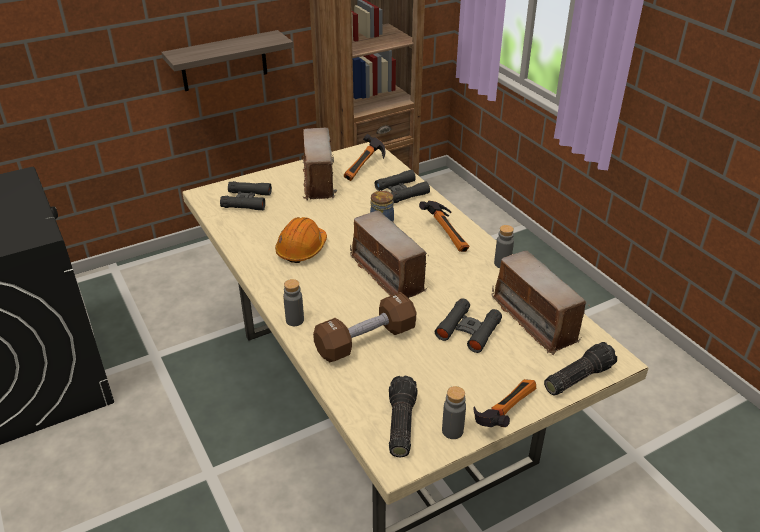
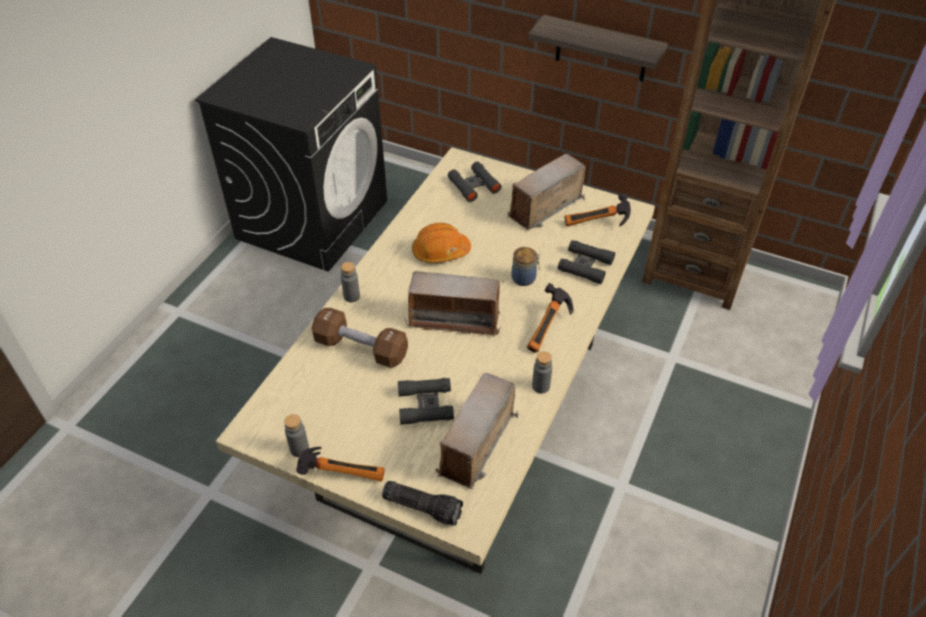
camera: 55 degrees right, 10 degrees up
radio [350,211,429,298] -> radio turned 105 degrees counterclockwise [404,271,504,336]
flashlight [389,376,418,457] -> none

